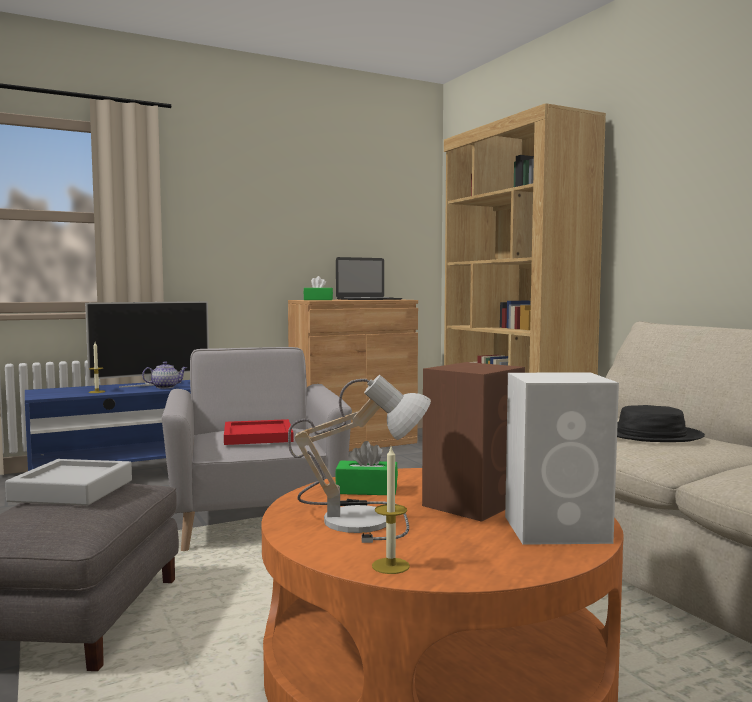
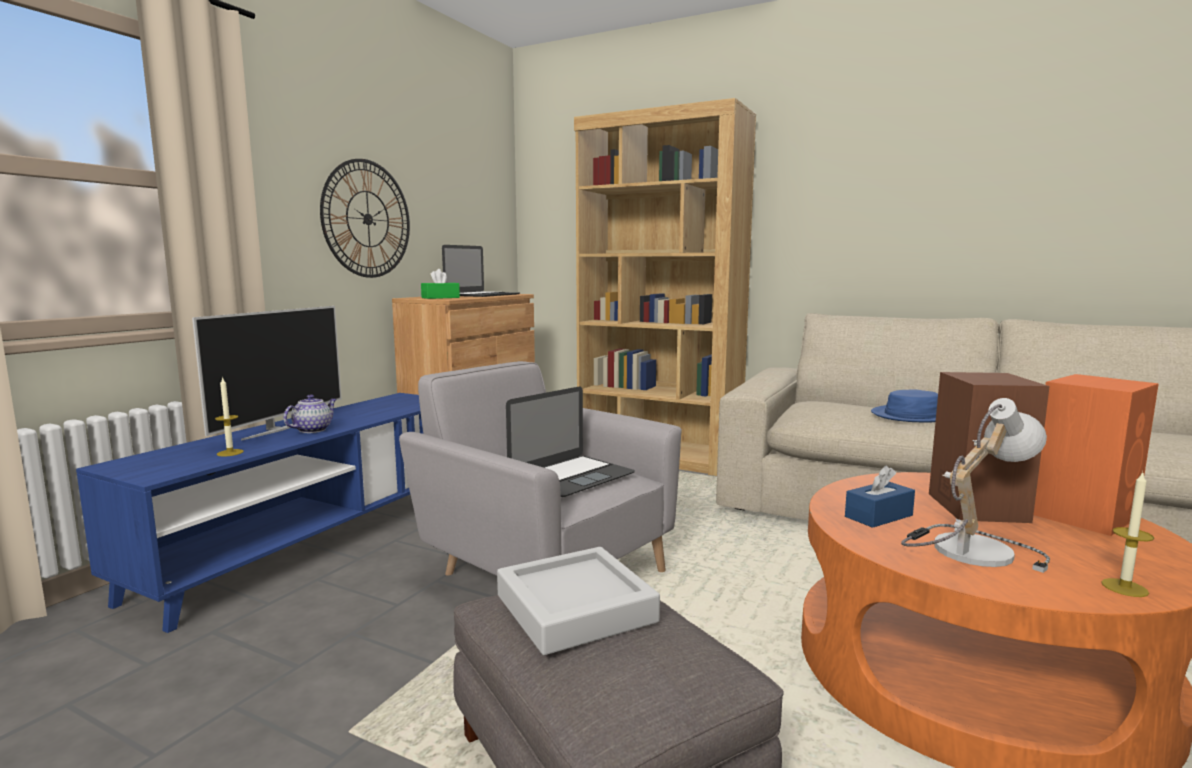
camera: 35 degrees left, 5 degrees up
red tray [224,419,293,445] -> laptop [506,386,635,497]
green tissue box [335,441,398,495] -> blue tissue box [845,465,915,528]
white speaker [505,372,619,545] -> orange speaker [1034,374,1159,536]
black hat [617,405,705,442] -> blue hat [871,389,938,423]
none -> wall clock [320,159,410,278]

